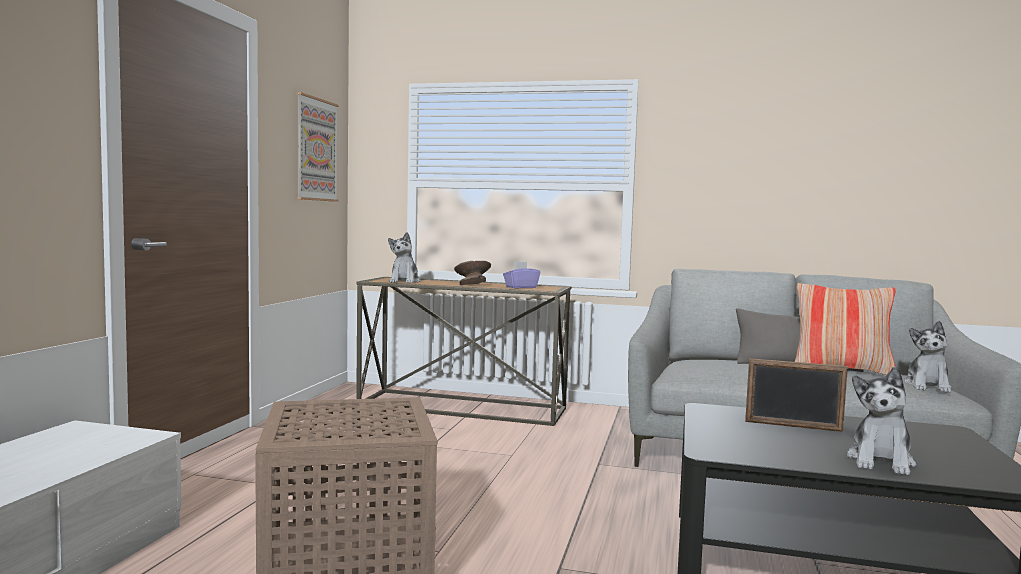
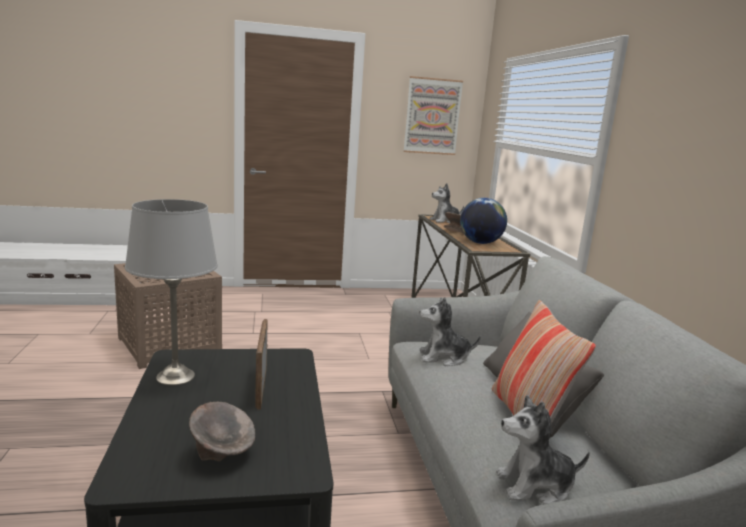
camera: 65 degrees right, 10 degrees up
purple tissue box [503,262,540,288] -> globe [460,198,507,244]
plush toy [847,367,916,475] -> plush toy moved to [420,297,481,366]
none -> grey table lamp [125,199,218,385]
none -> grey bowl [189,402,255,461]

